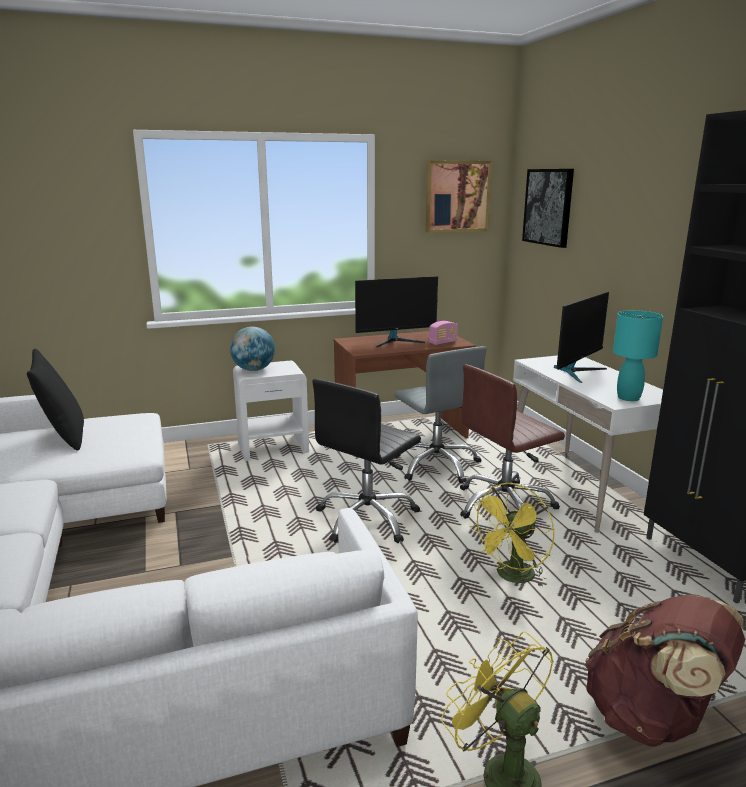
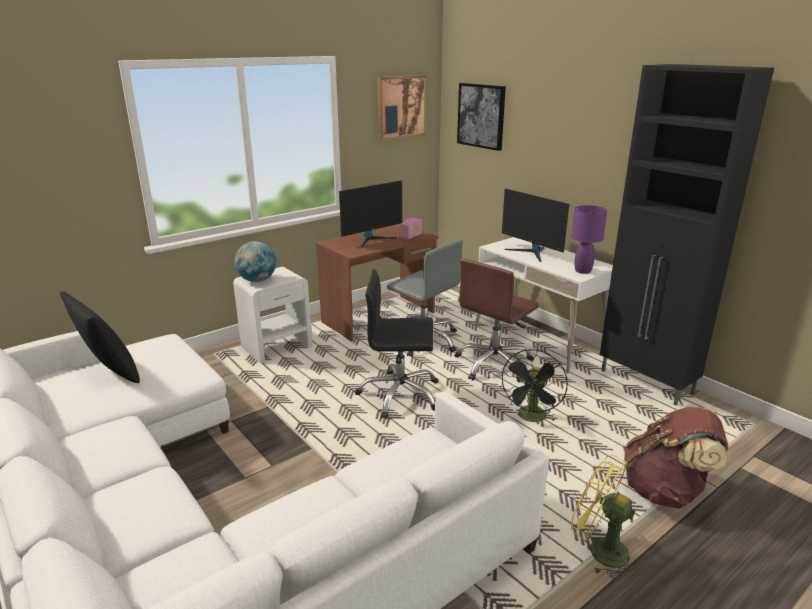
camera: 20 degrees left, 5 degrees up
black office chair [312,379,421,543] -> black office chair turned 75 degrees clockwise [355,269,438,419]
yellow fan [469,483,554,588] -> black fan [500,349,568,422]
monitor [554,292,609,383] -> monitor turned 120 degrees clockwise [502,188,569,262]
turquoise table lamp [613,310,663,401] -> purple table lamp [571,205,607,274]

